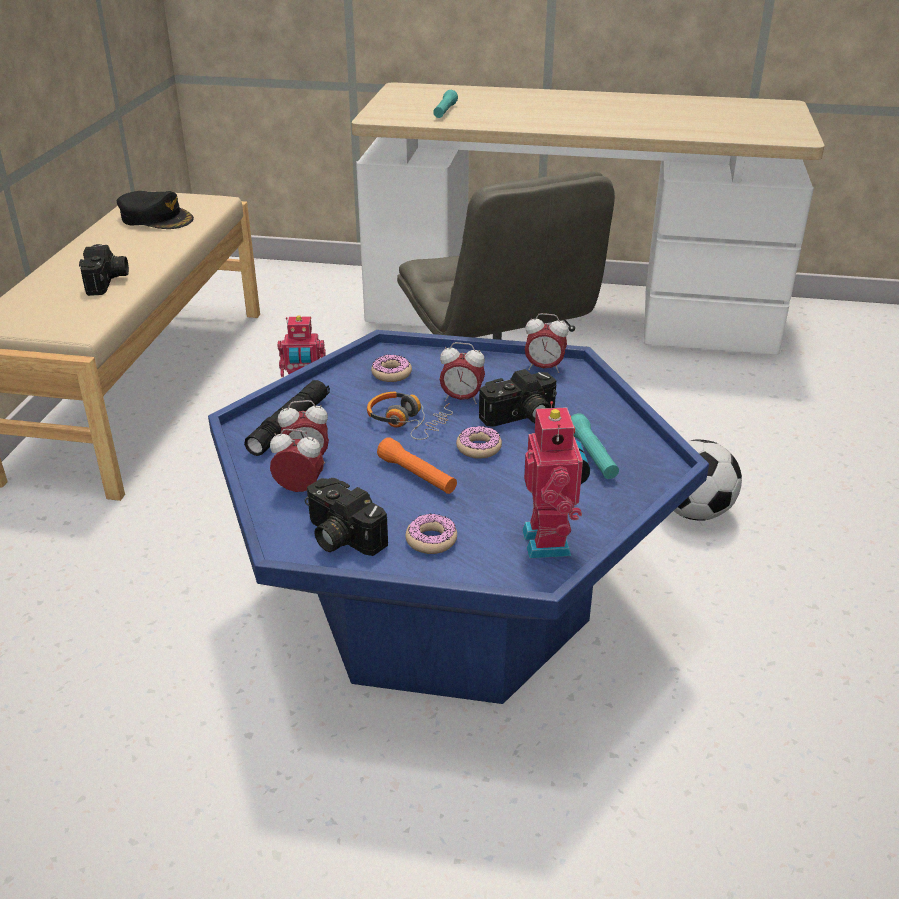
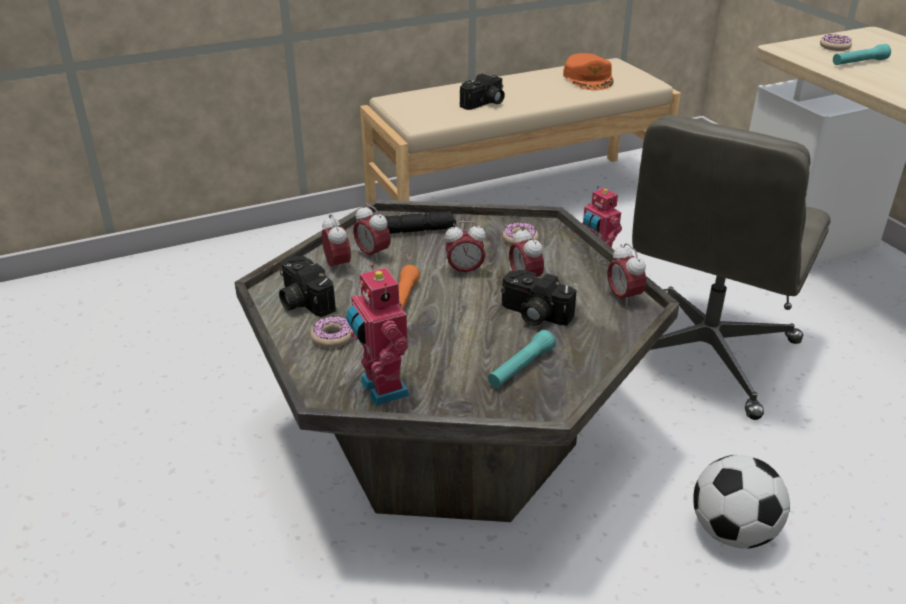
camera: 55 degrees right, 0 degrees up
black cap [117,191,194,229] -> orange cap [563,53,613,90]
blue coffee table [208,330,709,704] -> grey coffee table [235,200,679,522]
camera [305,478,388,556] -> camera turned 45 degrees counterclockwise [279,256,336,317]
headphones [367,392,453,440] -> alarm clock [445,221,486,276]
donut [456,426,502,459] -> donut moved to [820,34,852,51]
toy robot [522,401,590,559] -> toy robot turned 105 degrees clockwise [346,265,410,406]

